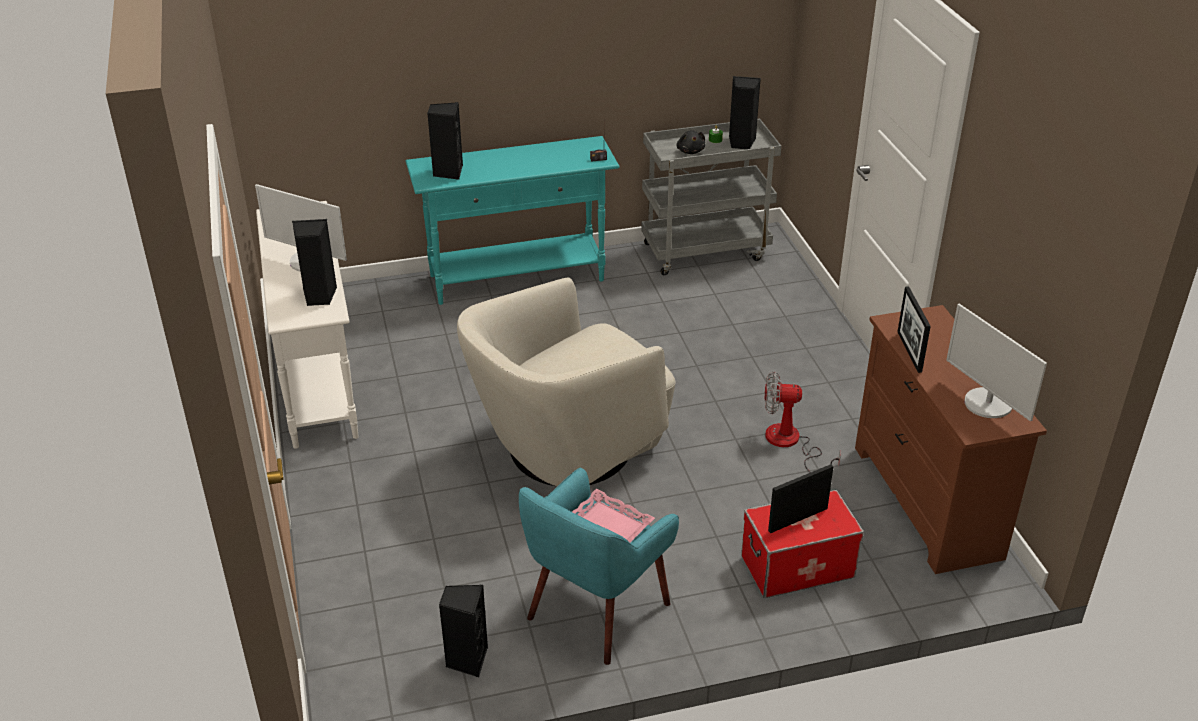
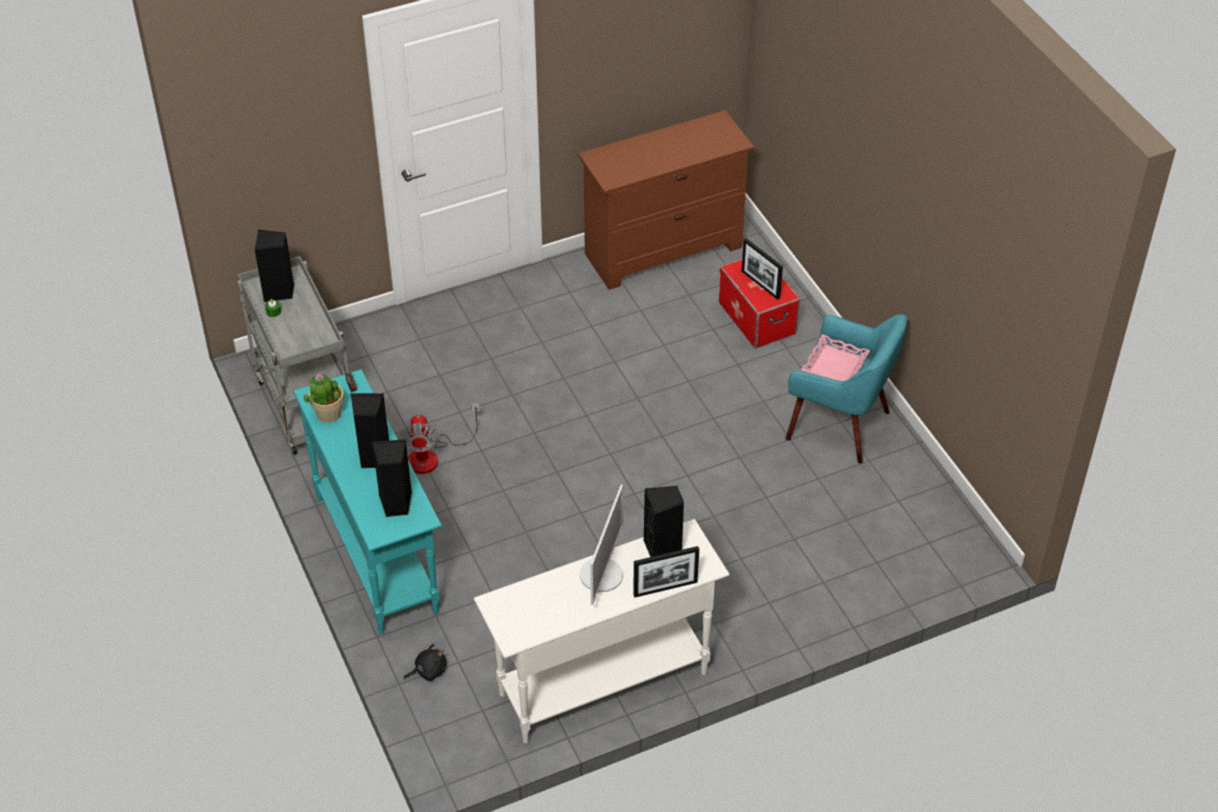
camera: 100 degrees left, 10 degrees up
black speaker [439,584,488,677] -> black speaker moved to [350,393,389,468]
beige armchair [457,277,675,486] -> none
black plush toy [677,130,705,154] -> black plush toy moved to [404,644,447,681]
fan [765,371,841,473] -> fan moved to [399,403,480,474]
picture frame [897,286,931,373] -> picture frame moved to [633,546,699,598]
monitor [946,304,1047,421] -> none
none -> potted plant [304,373,344,423]

